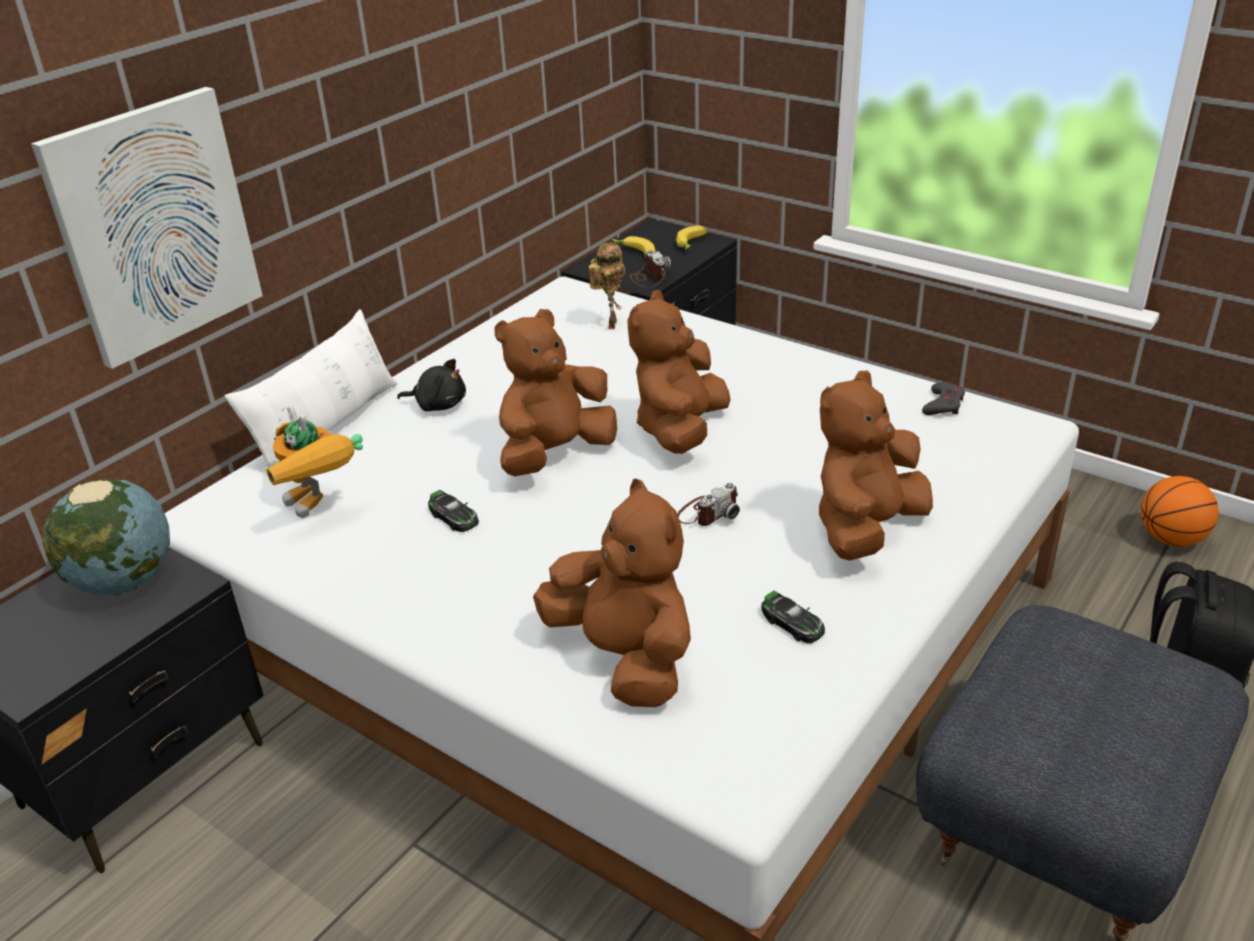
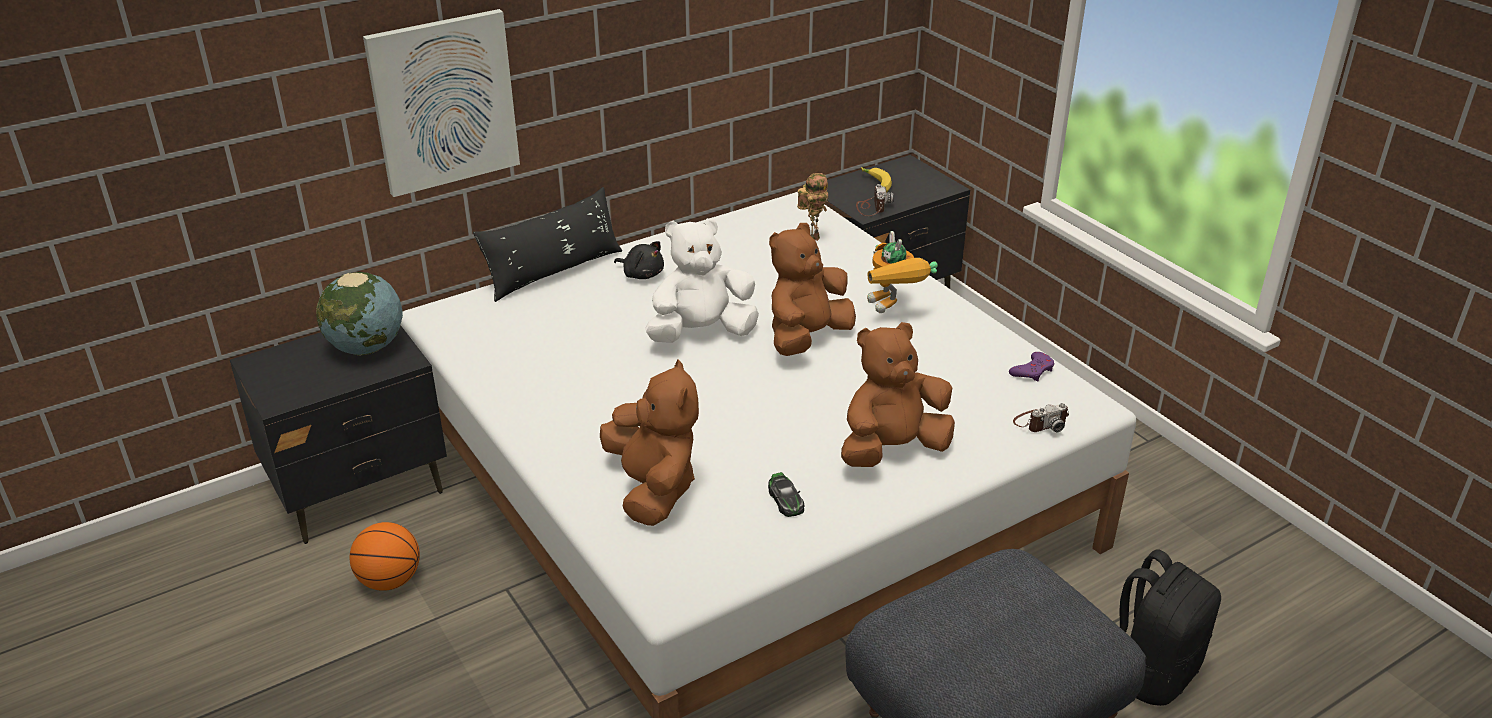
camera: 20 degrees right, 0 degrees up
white pillow [225,309,398,469] -> black pillow [473,187,622,302]
toy robot [267,406,363,518] -> toy robot moved to [867,231,938,313]
toy car [428,490,479,532] -> none
brown plush toy [495,309,617,476] -> white plush toy [645,218,759,343]
banana [676,226,708,250] -> none
camera [677,483,740,526] -> camera moved to [1013,403,1069,432]
grey game controller [922,382,965,415] -> purple game controller [1009,352,1054,382]
basketball [1141,476,1219,547] -> basketball moved to [349,522,420,591]

